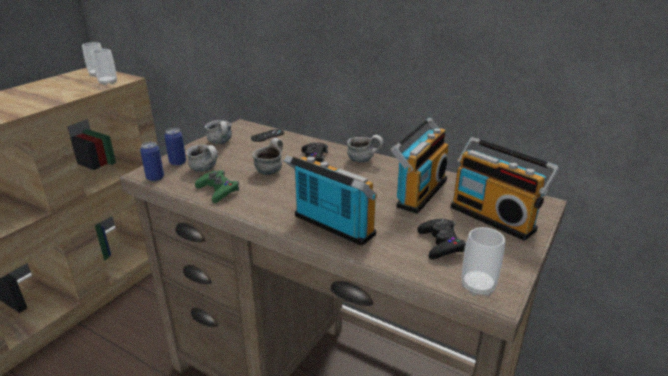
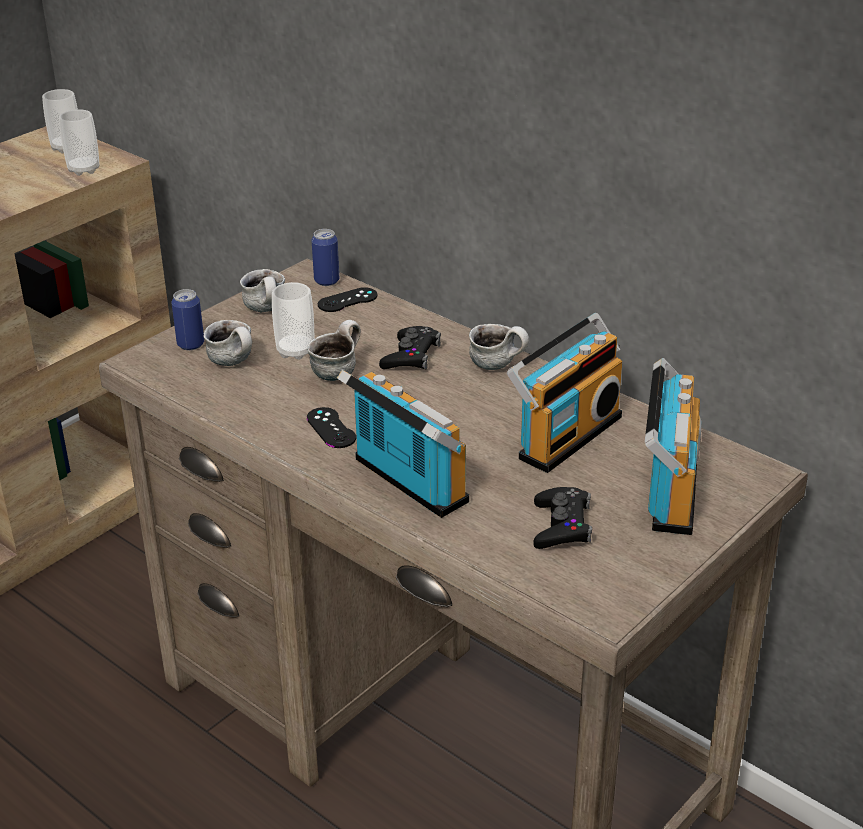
camera: 10 degrees right, 5 degrees up
can [140,142,164,181] -> can moved to [312,229,339,286]
green game controller [195,170,239,203] -> none
radio [450,137,559,241] -> radio turned 135 degrees counterclockwise [645,358,702,535]
cup [461,227,505,296] -> cup moved to [272,282,314,360]
none -> black game controller [307,407,356,448]

